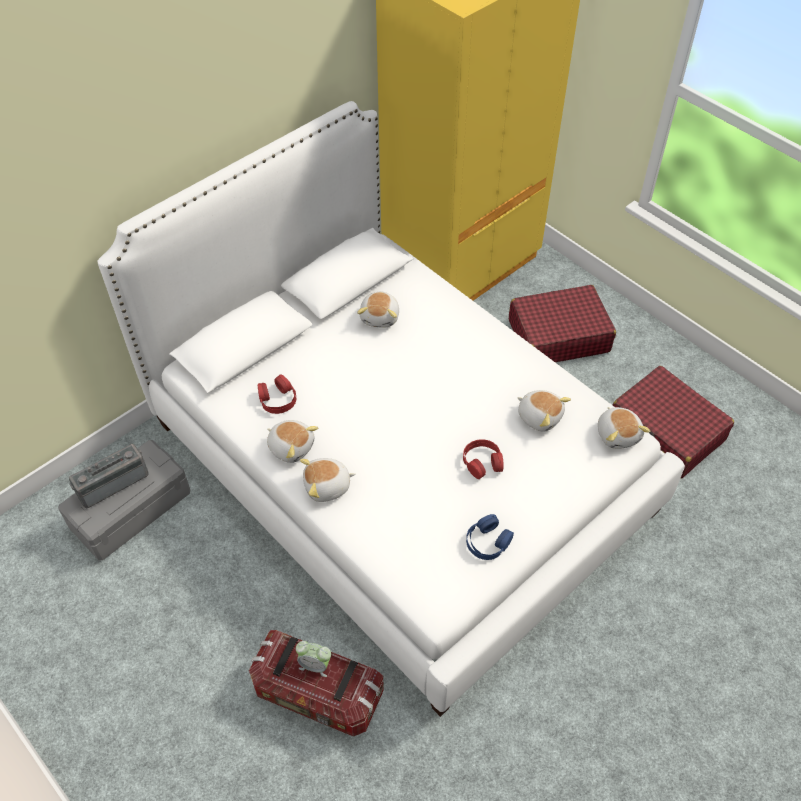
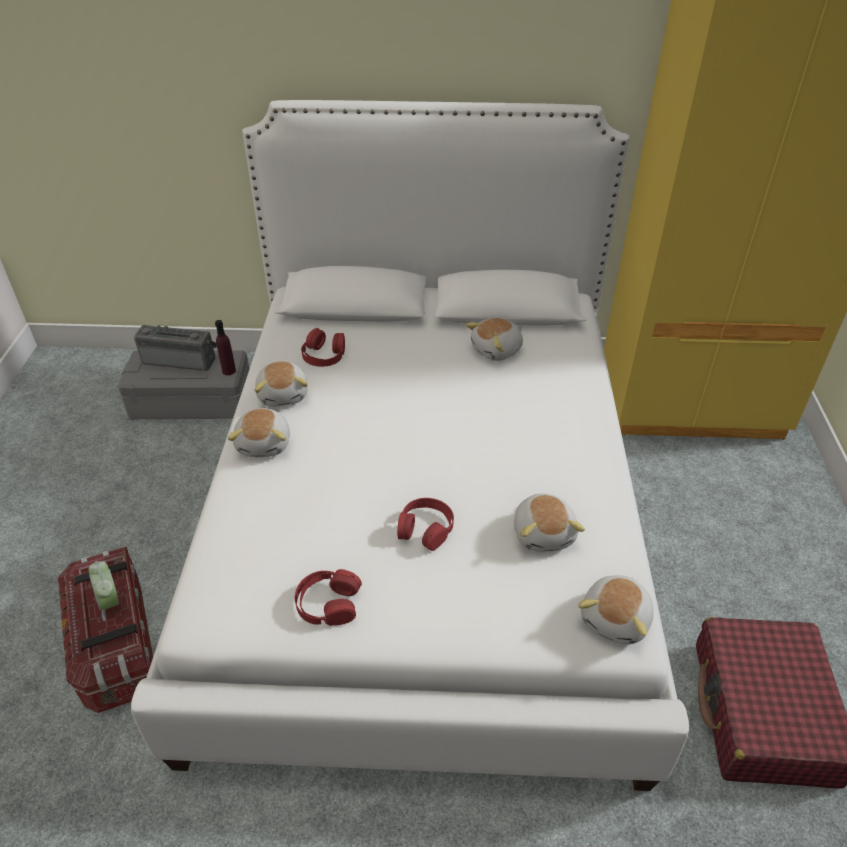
camera: 45 degrees right, 10 degrees down
plush toy [300,458,356,502] -> plush toy turned 120 degrees counterclockwise [228,408,290,457]
blue headphones [466,514,514,560] -> red headphones [295,569,362,626]
red suitcase [509,285,616,362] -> none
none -> purple bottle [215,320,236,375]

